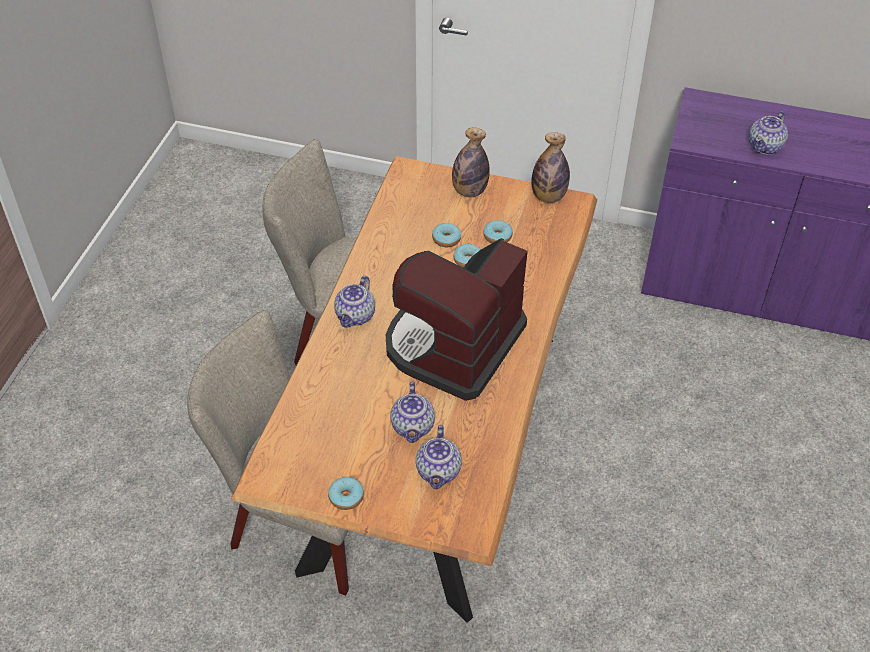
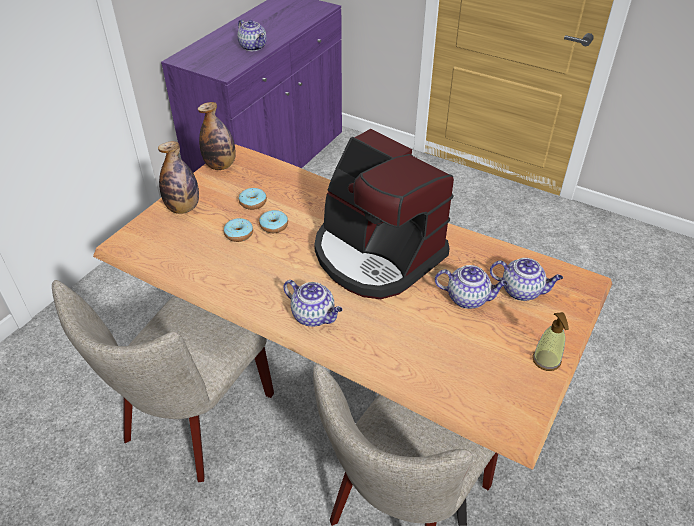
camera: 75 degrees left, 5 degrees down
donut [328,477,364,510] -> soap dispenser [532,312,569,371]

